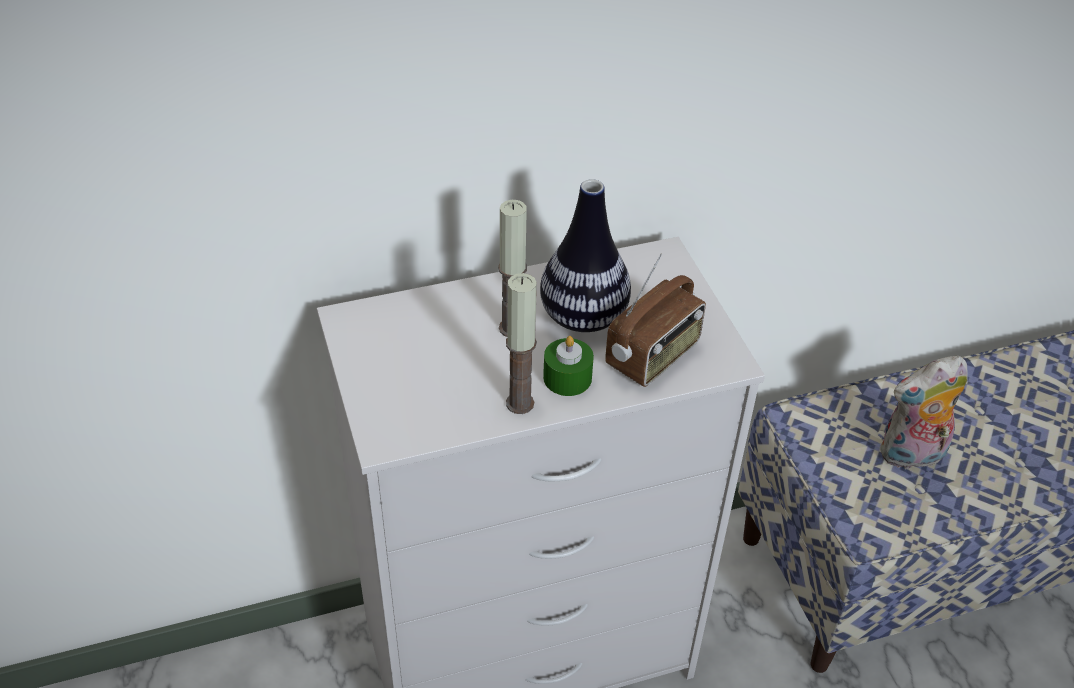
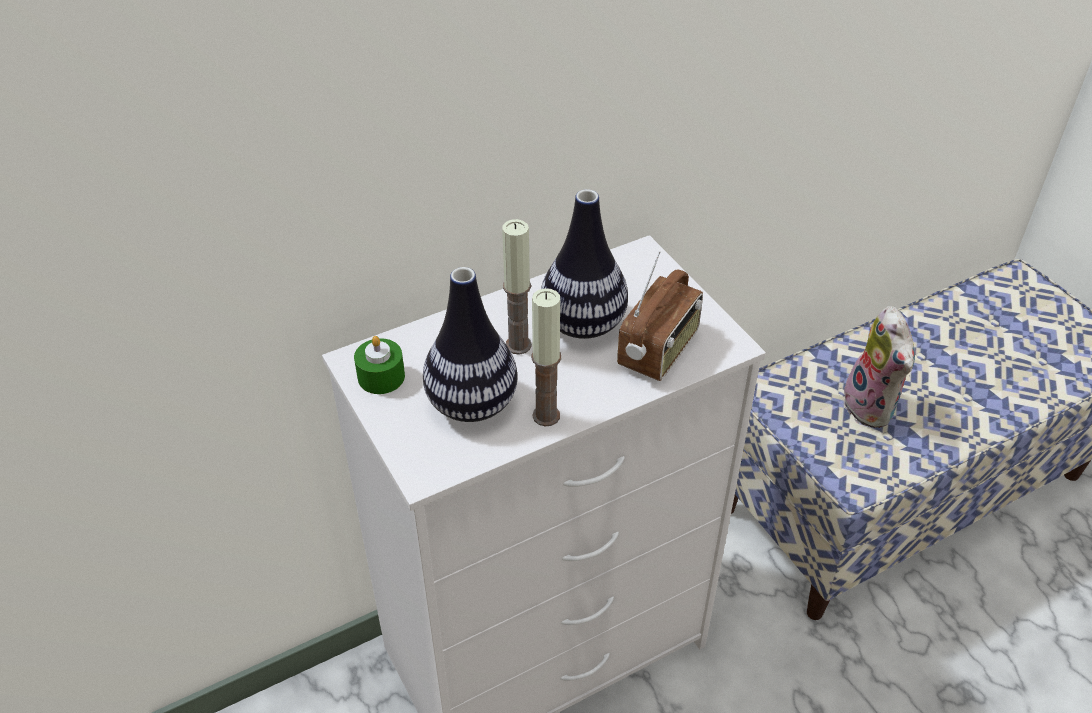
camera: 10 degrees left, 0 degrees up
green candle [543,336,594,396] -> green candle moved to [354,336,405,394]
plush toy [880,356,968,470] -> plush toy turned 75 degrees counterclockwise [844,306,915,428]
none -> vase [423,267,517,422]

